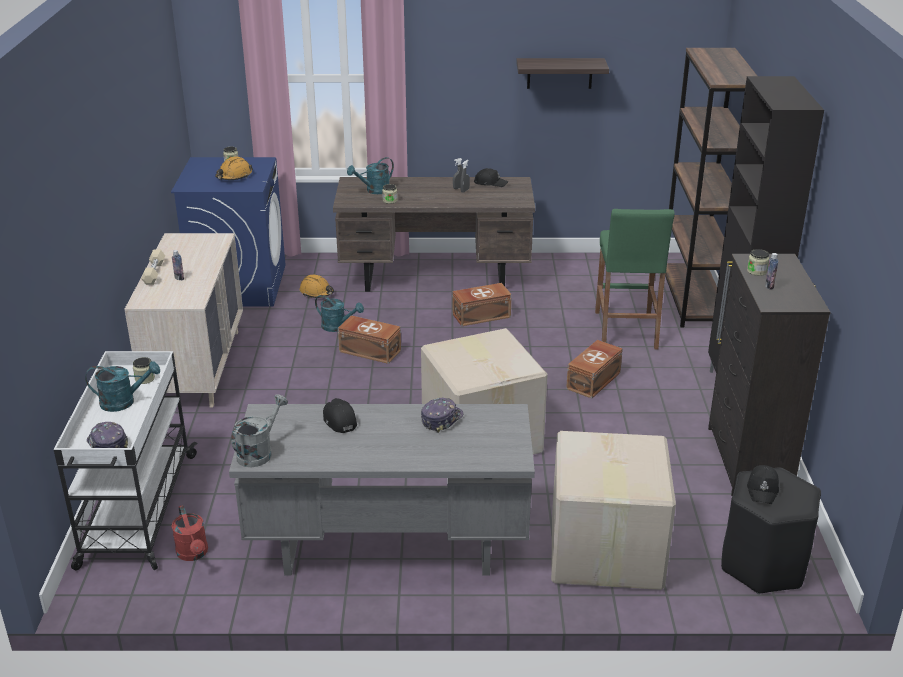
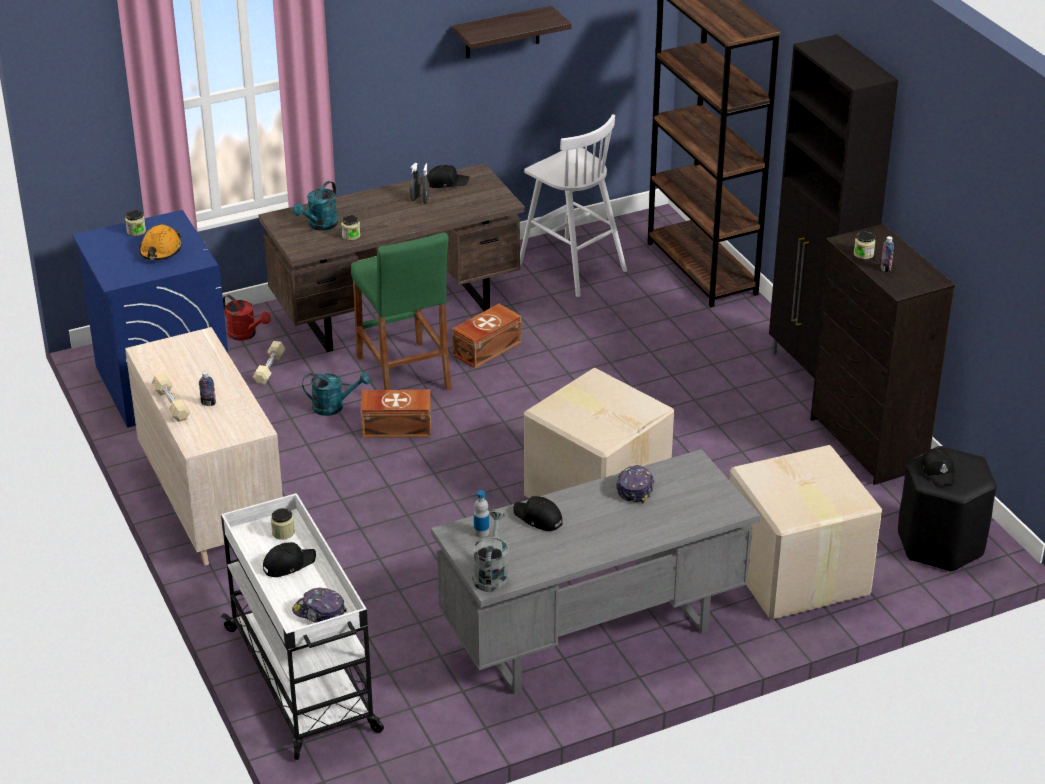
camera: 25 degrees left, 5 degrees up
turquoise watering can [85,361,160,412] -> black cap [263,542,316,577]
red watering can [171,505,208,561] -> red watering can moved to [223,295,271,341]
orange hard hat [299,275,334,298] -> beige dumbbell [253,341,286,384]
brown storage box [566,340,623,399] -> none
green stool [595,209,675,350] -> green stool moved to [351,233,452,391]
none -> bottle [474,490,489,537]
none -> white stool [520,114,627,297]

